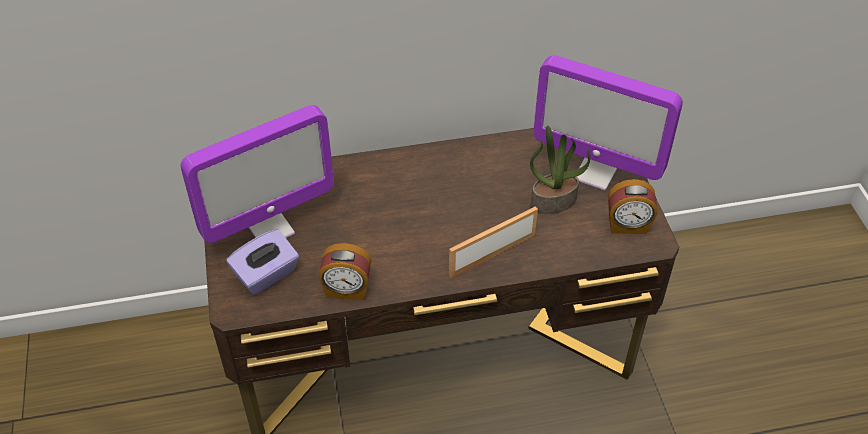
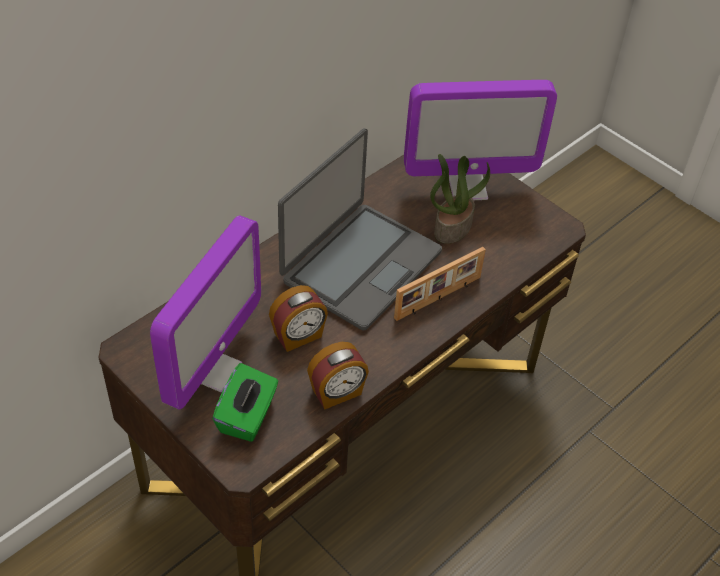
camera: 35 degrees left, 0 degrees up
purple tissue box [226,229,299,295] -> green tissue box [212,363,278,442]
picture frame [449,207,538,278] -> picture frame turned 150 degrees counterclockwise [394,247,486,321]
alarm clock [608,179,658,234] -> alarm clock moved to [269,285,328,352]
none -> laptop [278,128,442,330]

